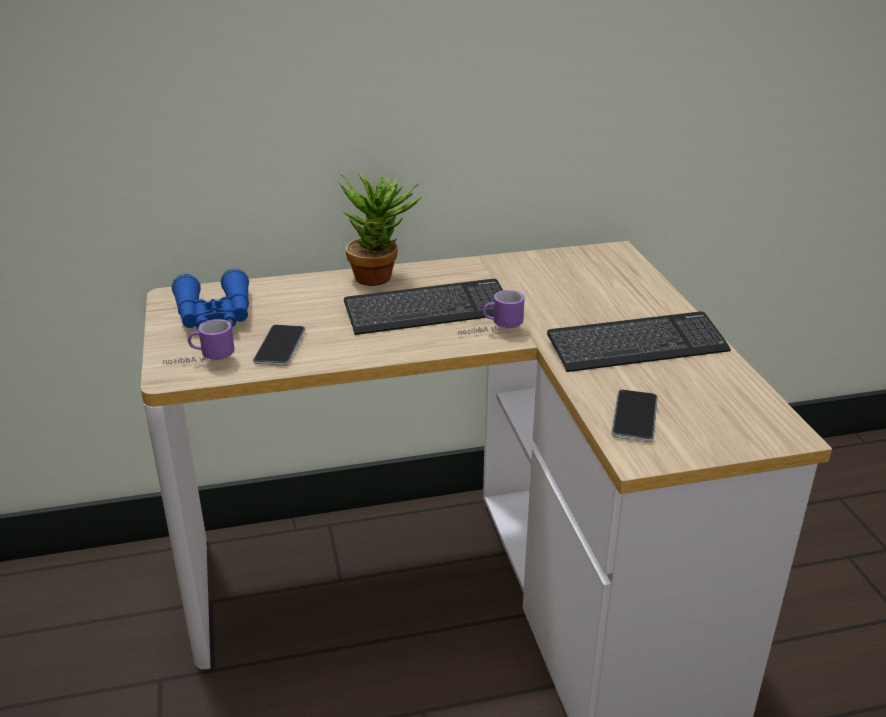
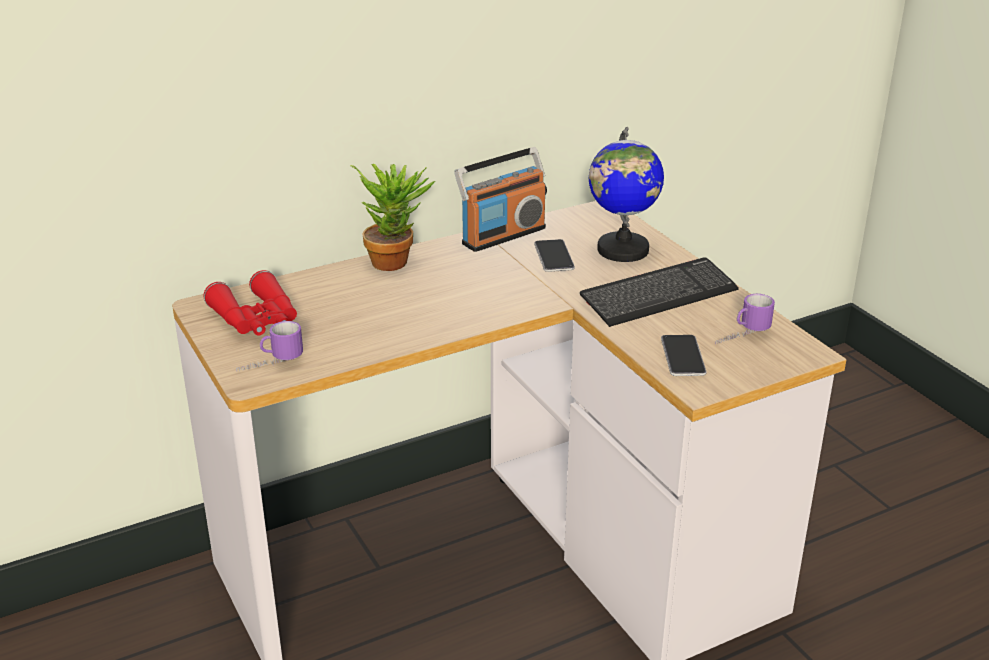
camera: 15 degrees left, 0 degrees up
blue binoculars [172,268,249,329] -> red binoculars [203,270,297,336]
phone [253,325,306,366] -> phone moved to [534,239,575,272]
keyboard [344,279,503,335] -> none
mug [458,290,525,335] -> mug moved to [715,294,775,344]
none -> radio [454,147,547,252]
none -> globe [589,127,664,262]

